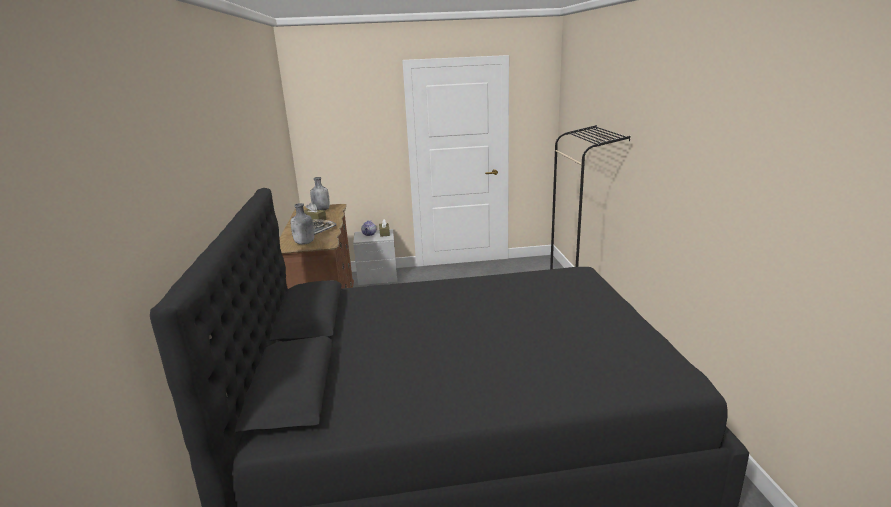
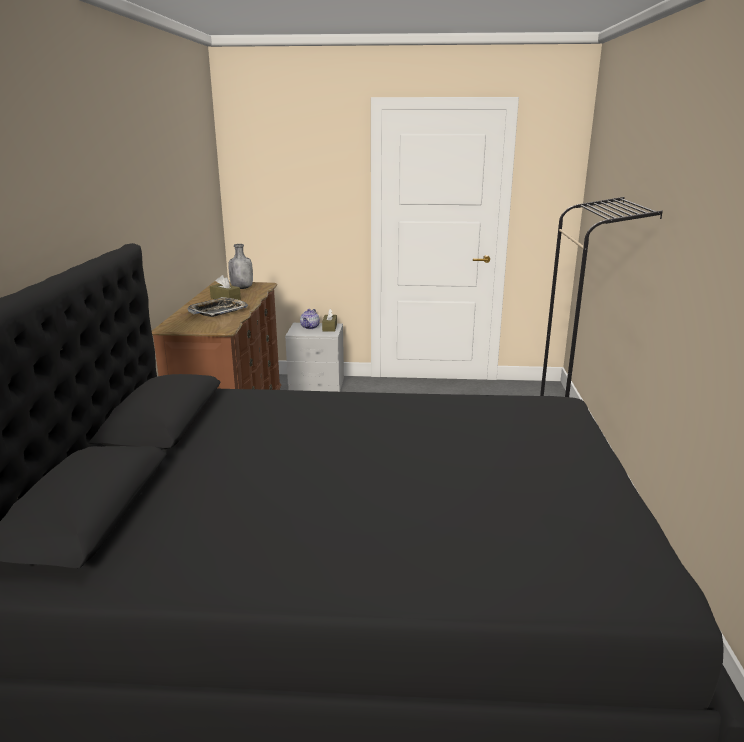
camera: 10 degrees right, 0 degrees up
grey bottle [291,203,314,245] -> none

